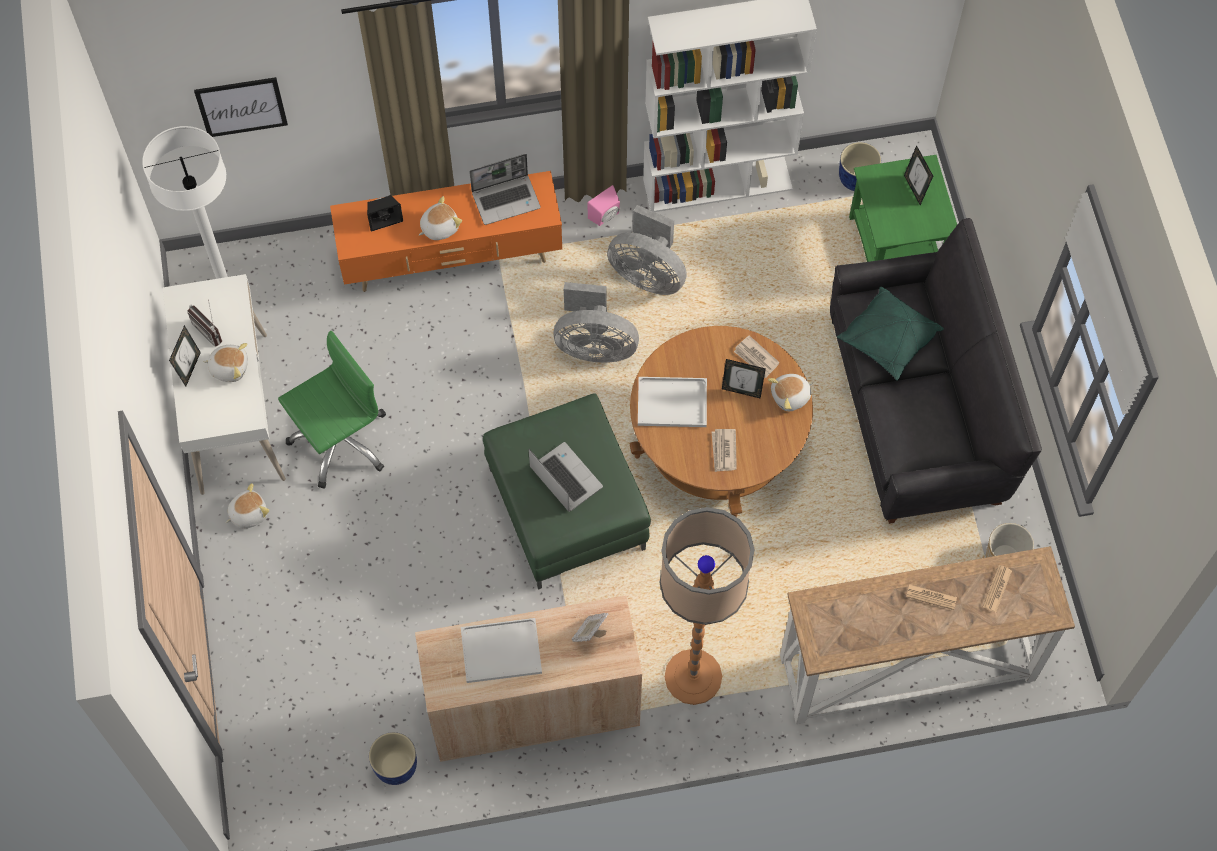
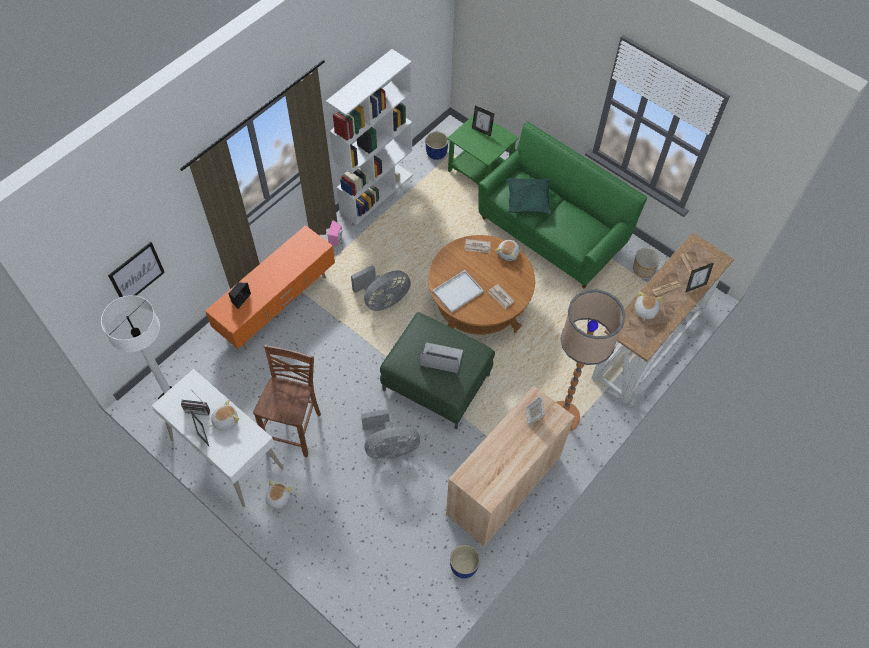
camera: 40 degrees left, 5 degrees down
green office chair [278,331,386,489] -> brown stool [253,345,321,457]
plush toy [419,196,462,240] -> plush toy moved to [635,291,662,321]
white tray [461,618,542,683] -> none
laptop [469,154,541,225] -> none
grey fan [607,205,687,295] -> grey fan moved to [361,409,420,459]
picture frame [722,359,766,399] -> picture frame moved to [685,263,714,293]
black sofa [830,218,1042,524] -> green sofa [478,121,648,288]

